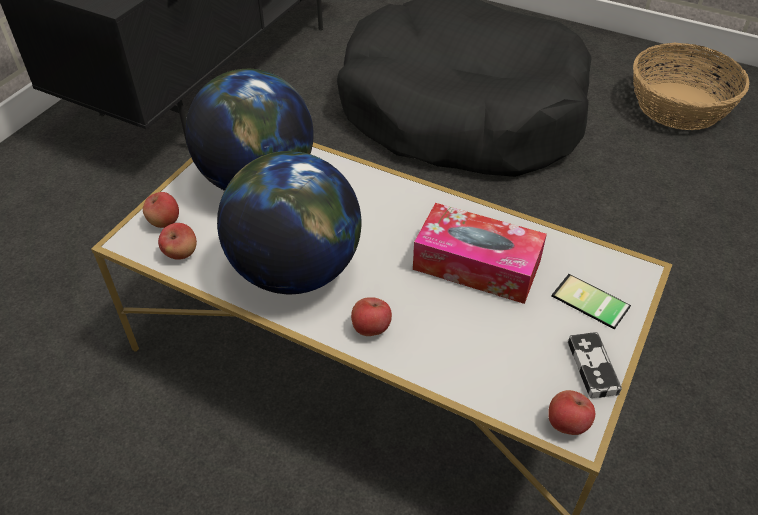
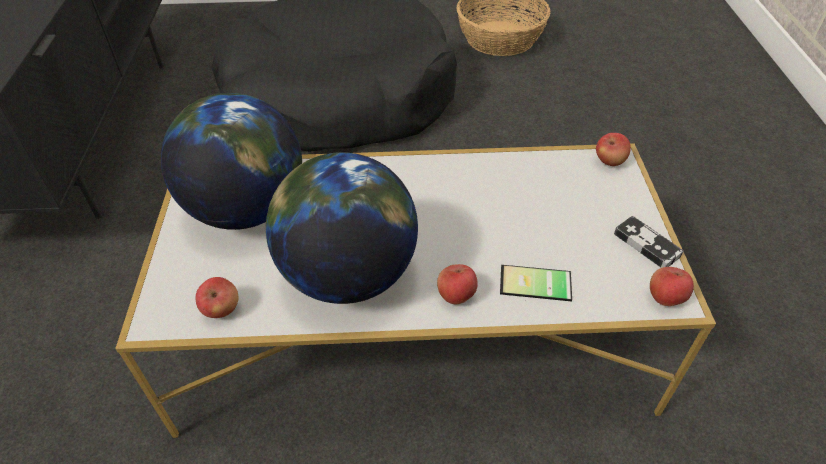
camera: 30 degrees left, 0 degrees up
apple [143,192,179,228] -> apple moved to [596,133,631,166]
tissue box [413,203,547,304] -> none
phone [551,274,631,330] -> phone moved to [500,265,572,301]

